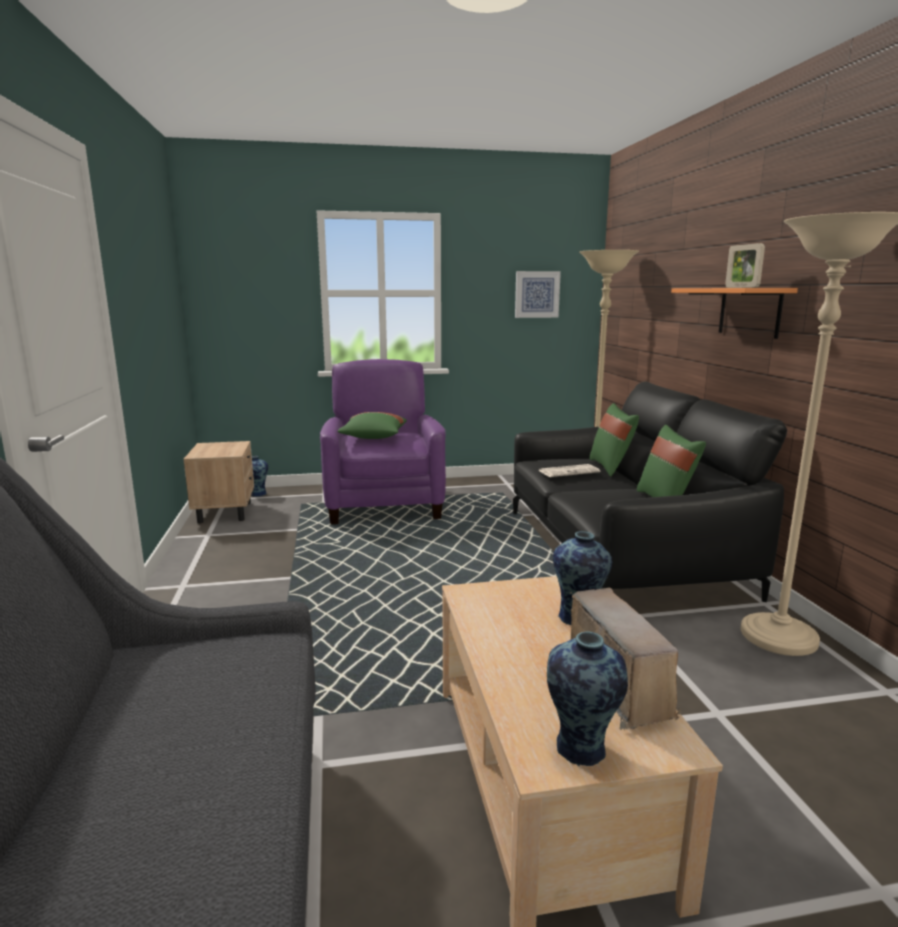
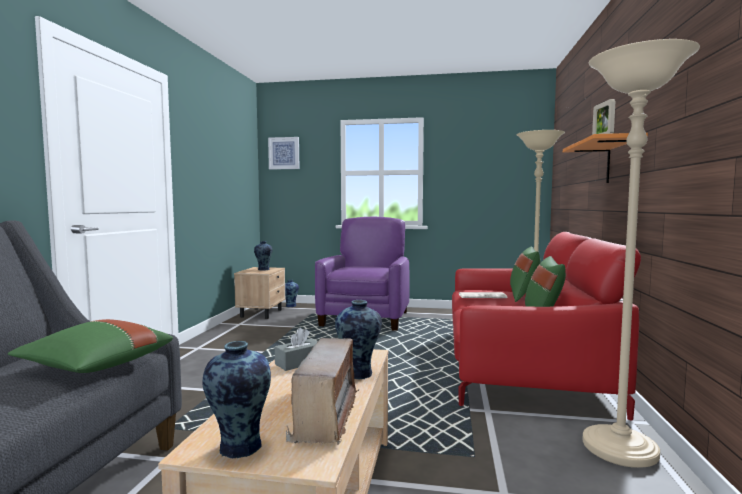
camera: 20 degrees right, 10 degrees down
green pillow [338,412,407,439] -> green pillow moved to [8,319,173,373]
black sofa [513,382,787,602] -> red sofa [452,232,641,421]
picture [515,271,561,318] -> picture moved to [268,137,300,169]
none -> vase [254,241,273,271]
none -> grey tissue box [275,328,318,371]

